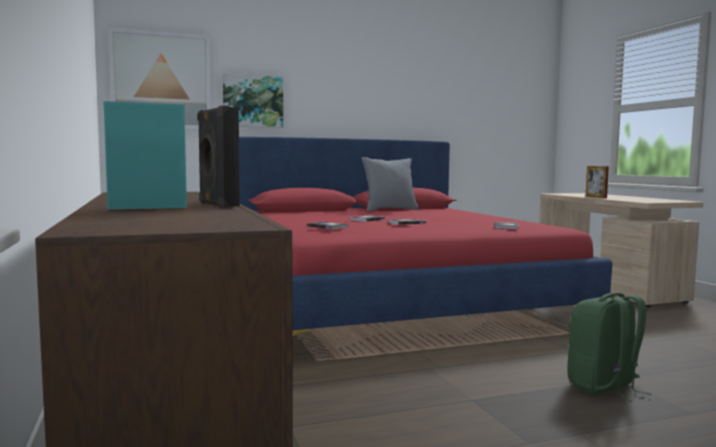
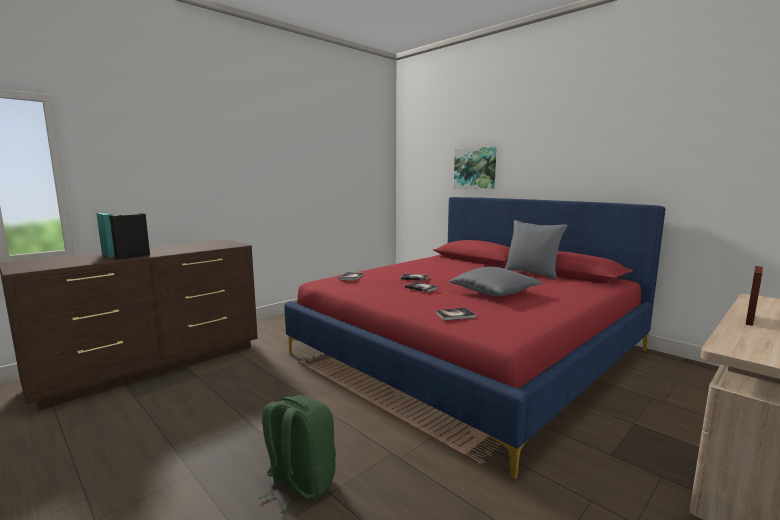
camera: 65 degrees right, 5 degrees up
picture [108,28,211,130] -> none
none -> grey pillow [449,267,543,296]

